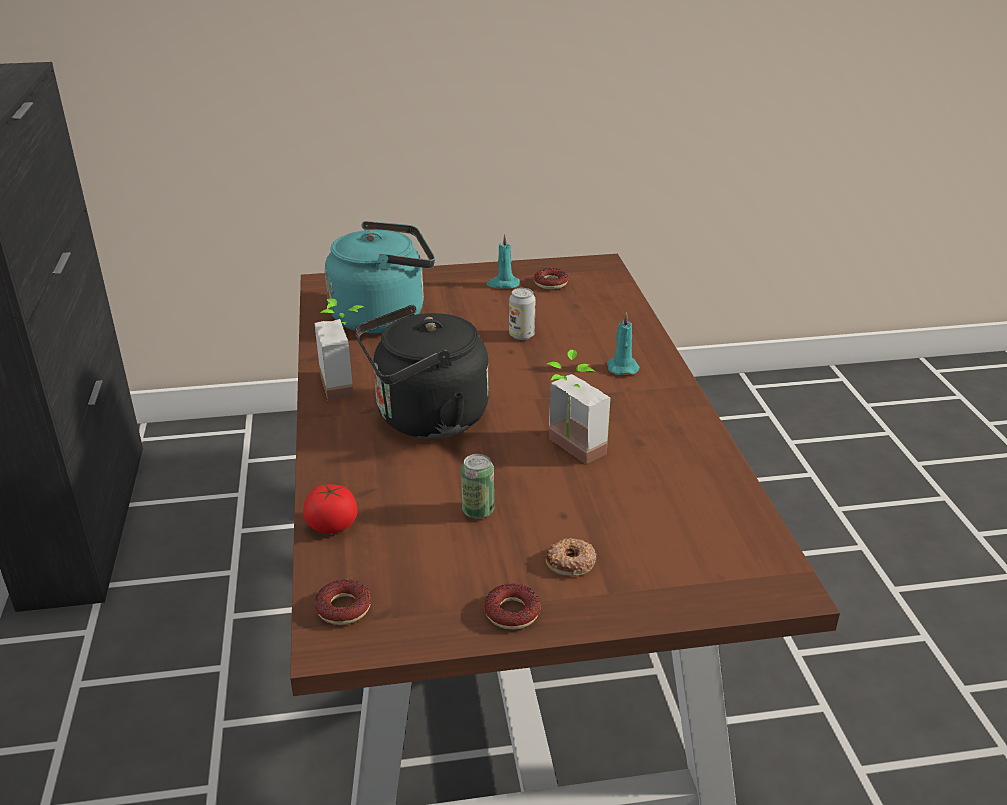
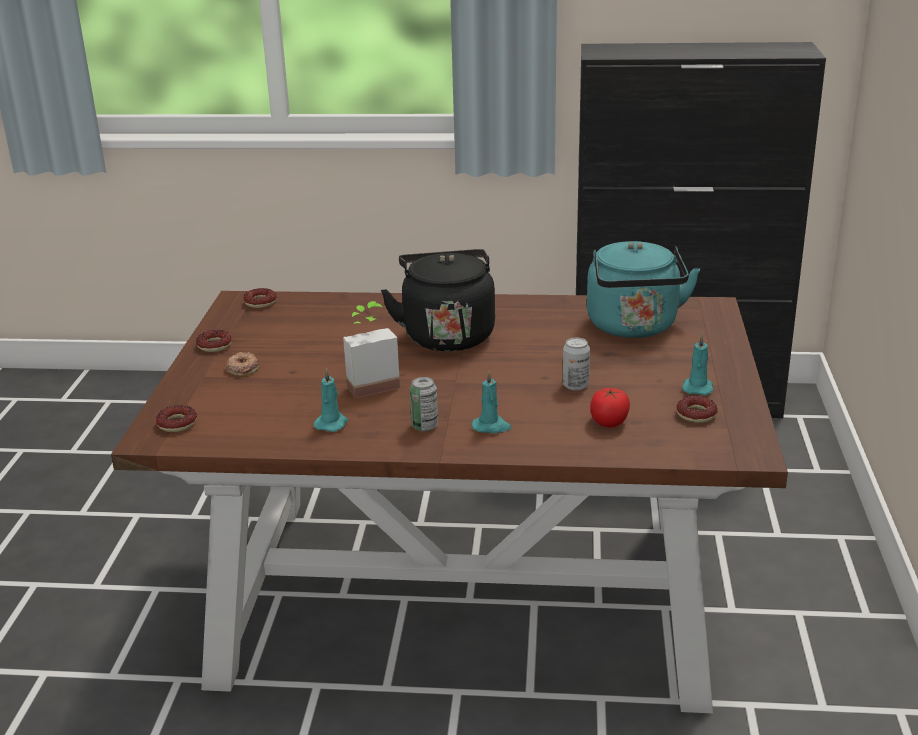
camera: 105 degrees right, 5 degrees down
tomato [303,484,358,534] -> tomato moved to [590,388,630,428]
potted plant [315,298,363,401] -> none
can [461,454,494,519] -> can moved to [410,377,438,432]
none -> donut [156,405,197,432]
none -> turquoise candle [314,368,348,432]

